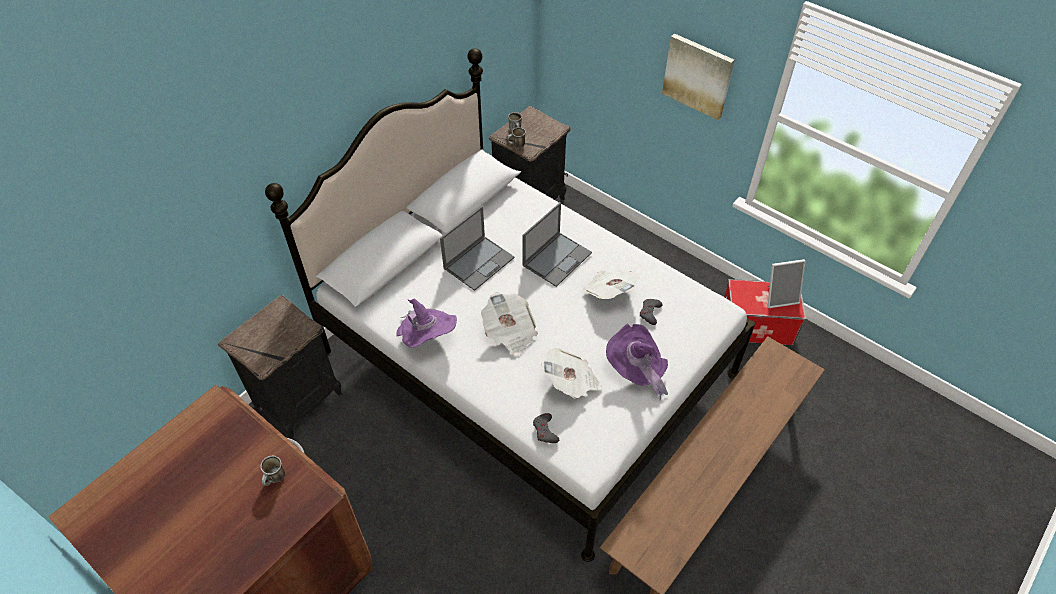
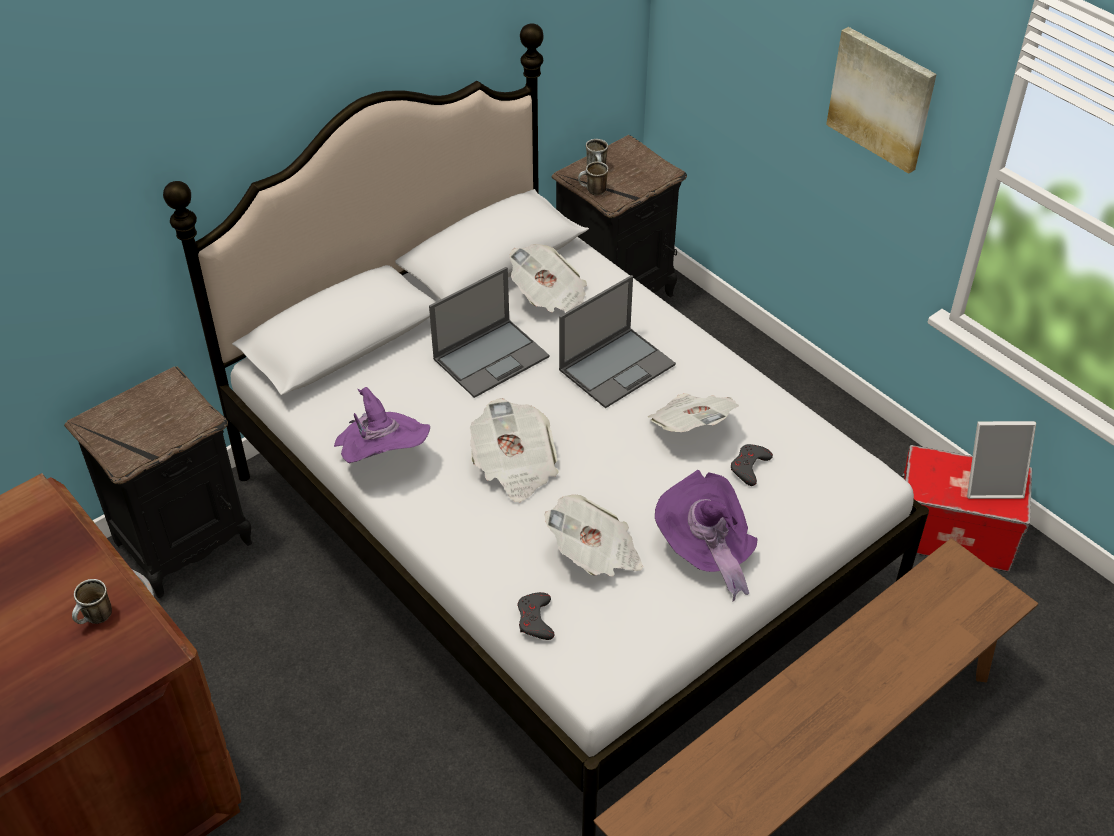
camera: 10 degrees right, 5 degrees down
none -> newspaper [510,244,587,312]

